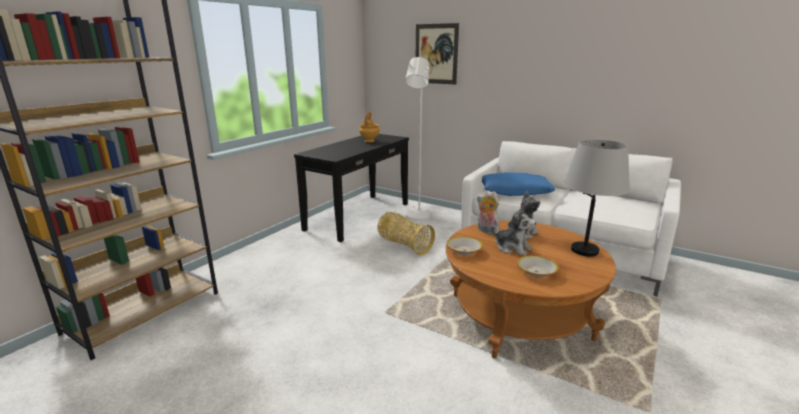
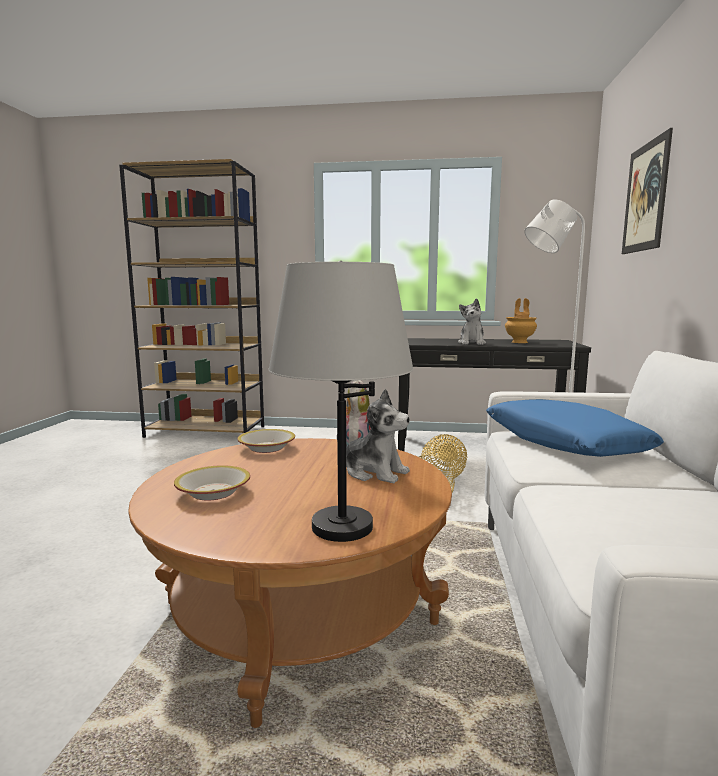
camera: 65 degrees right, 10 degrees down
plush toy [491,205,536,256] -> plush toy moved to [458,298,486,345]

